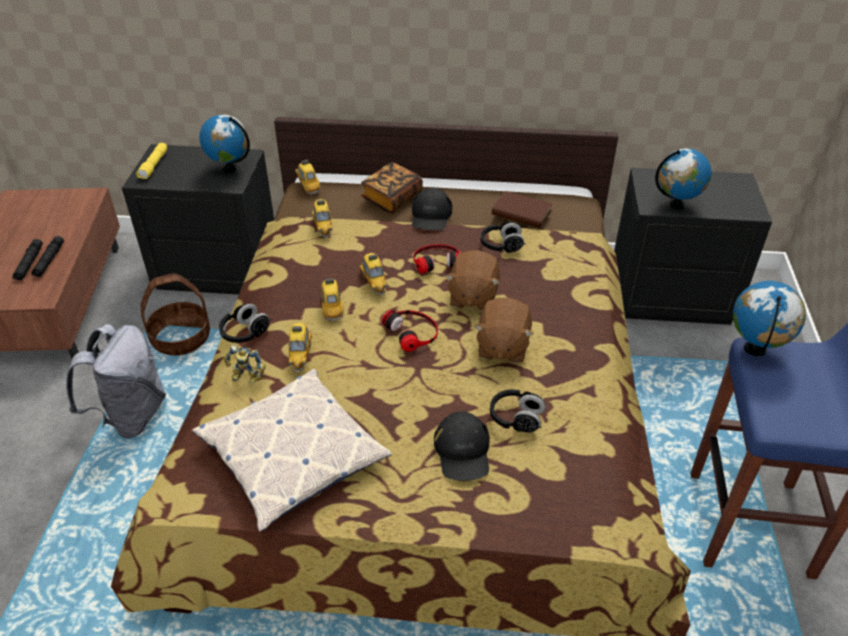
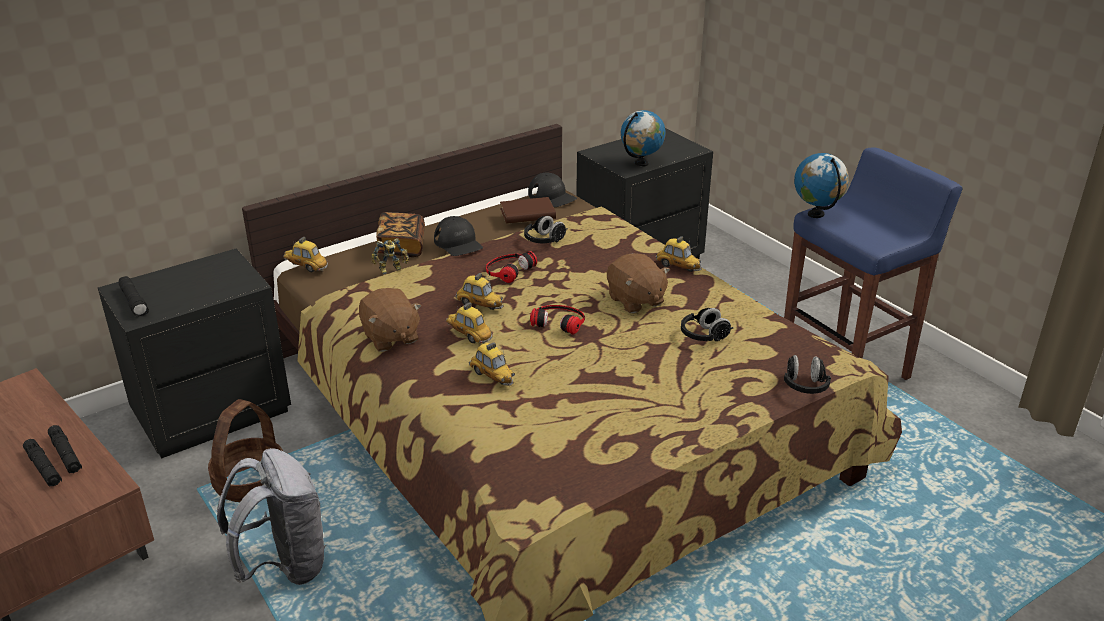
camera: 40 degrees left, 10 degrees down
yellow flashlight [136,143,167,179] -> black flashlight [119,276,149,316]
pillow [192,369,392,532] -> none
globe [199,115,250,173] -> none
black headphones [219,304,272,343] -> black headphones moved to [784,355,831,394]
toy robot [224,345,266,383] -> toy robot moved to [371,238,409,274]
toy car [312,199,332,238] -> toy car moved to [656,236,702,272]
black cap [434,412,490,481] -> black cap moved to [528,173,577,207]
brown plush toy [445,250,500,311] -> brown plush toy moved to [359,288,422,352]

